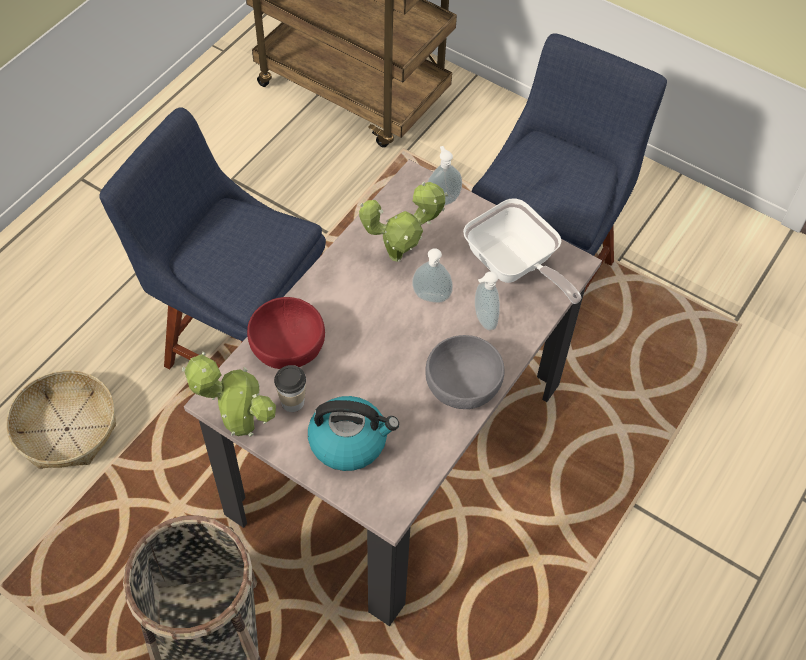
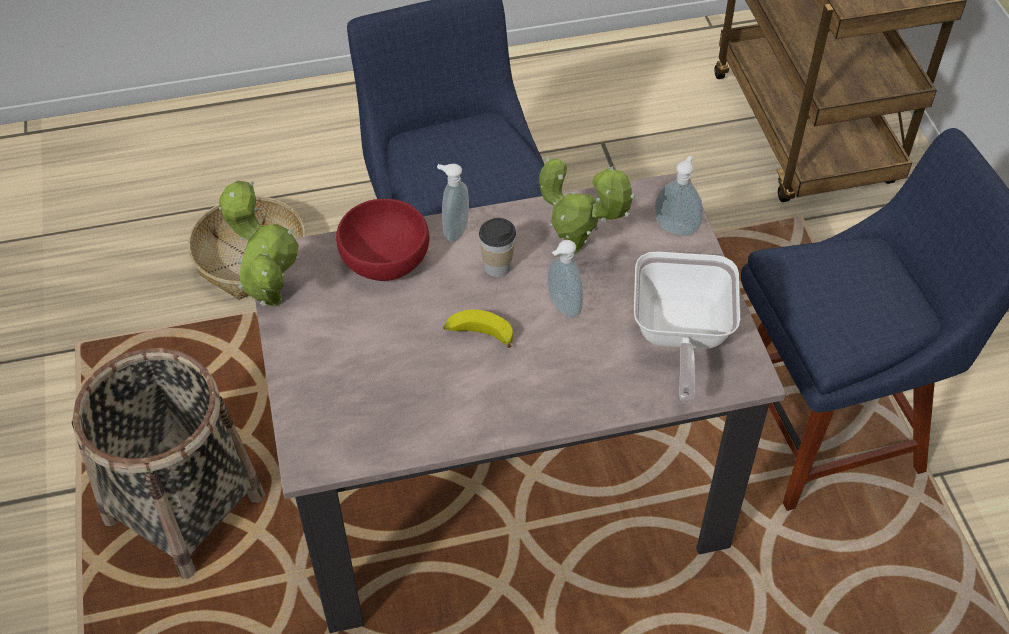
camera: 45 degrees right, 5 degrees down
cup [274,365,306,412] -> cup moved to [479,218,516,277]
kettle [308,396,399,471] -> none
grey bowl [425,335,504,409] -> none
soap dispenser [475,271,500,330] -> soap dispenser moved to [437,164,469,242]
none -> banana [443,309,513,348]

